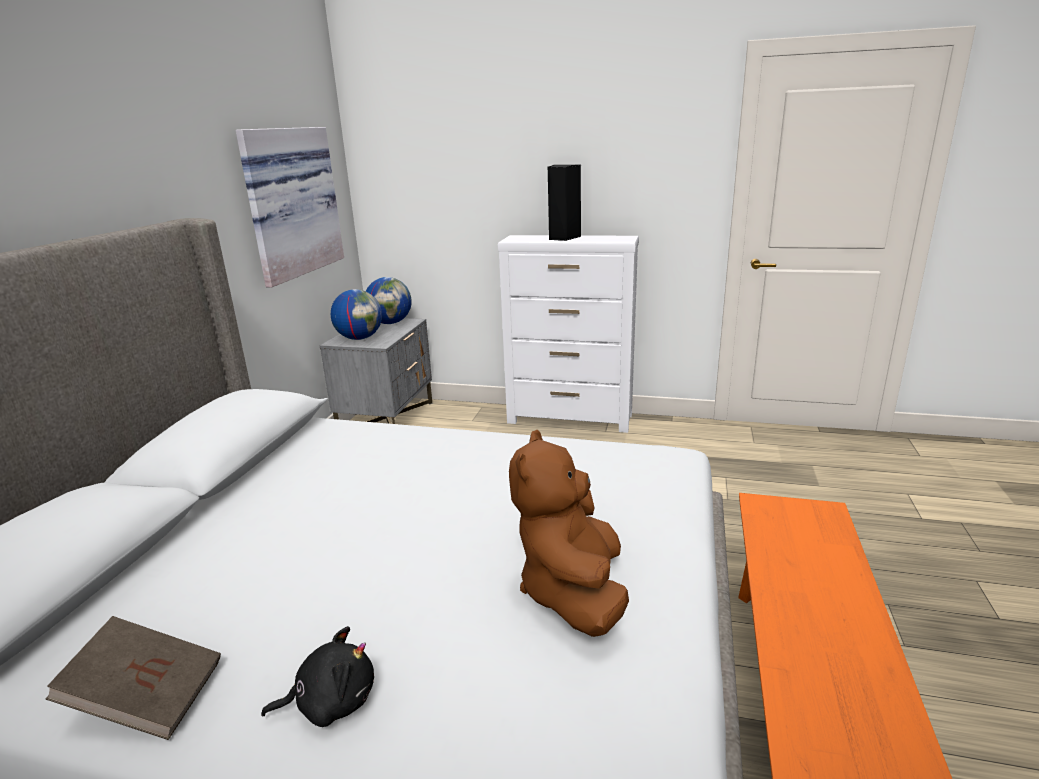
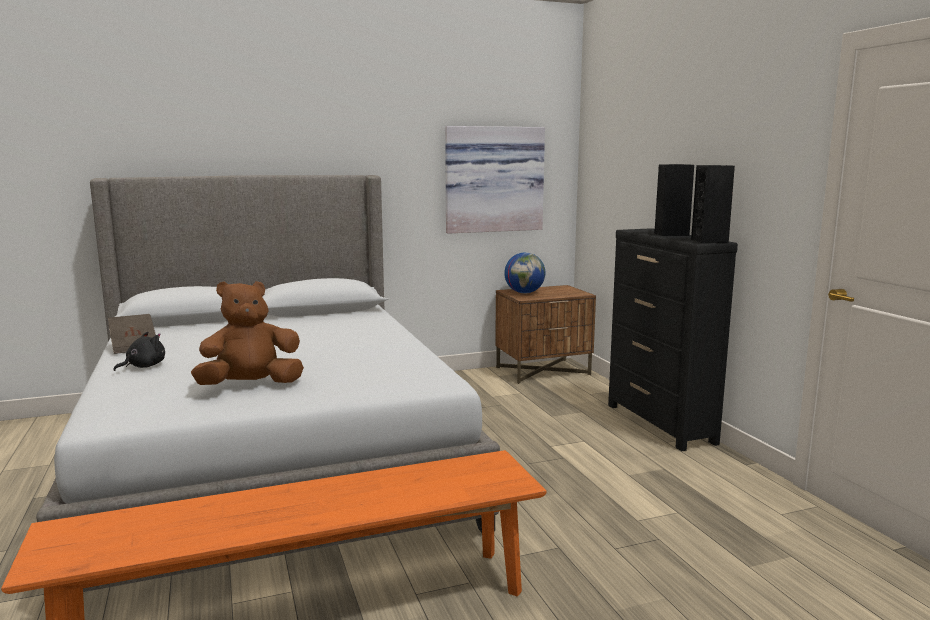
camera: 55 degrees right, 10 degrees down
black plush toy [261,626,374,727] -> black plush toy turned 90 degrees counterclockwise [114,332,165,371]
grey nightstand [320,318,432,424] -> brown nightstand [495,285,596,384]
globe [366,277,412,324] -> none
white dresser [498,235,639,433] -> black dresser [608,228,738,451]
none -> black speaker [691,165,735,243]

